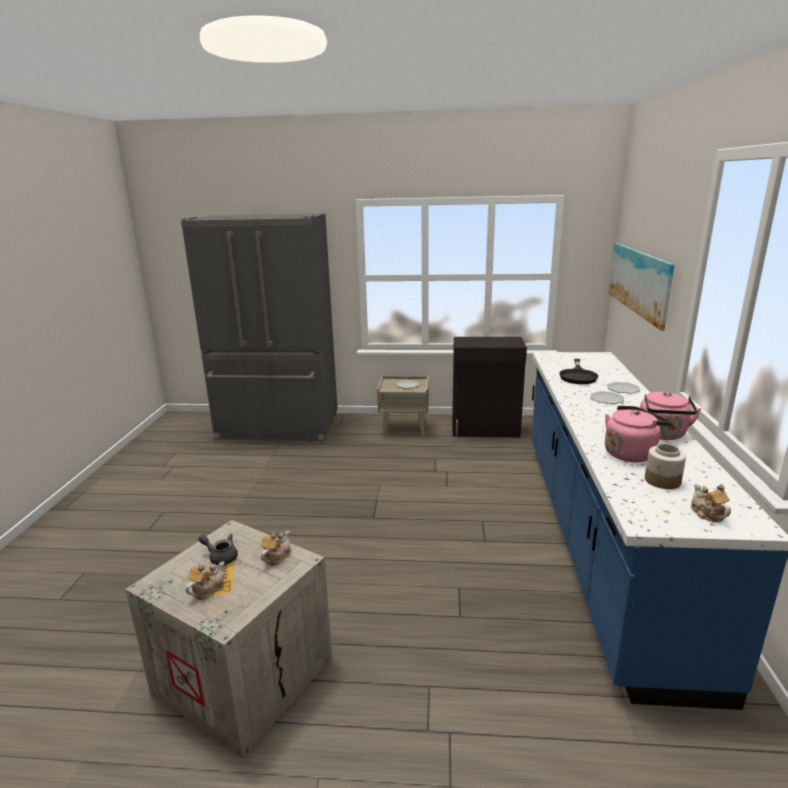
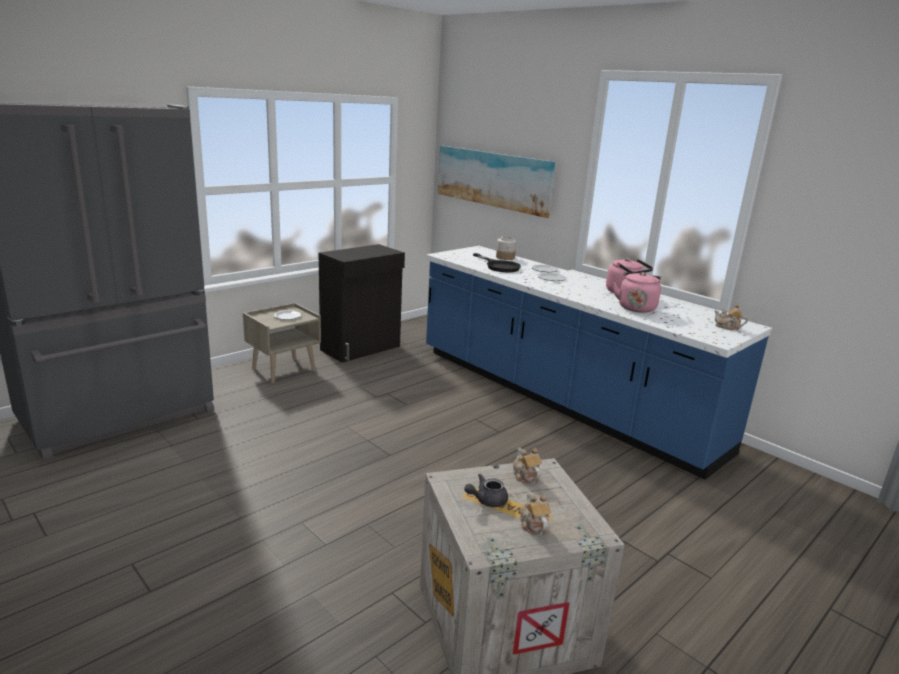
camera: 50 degrees left, 0 degrees up
jar [645,444,686,489] -> jar moved to [496,236,516,260]

